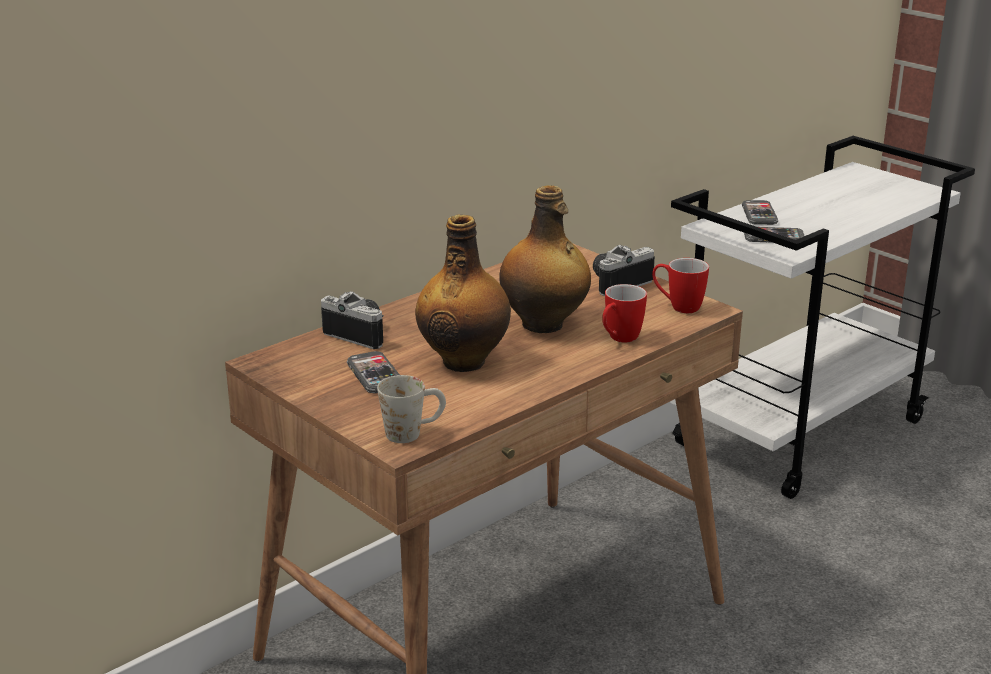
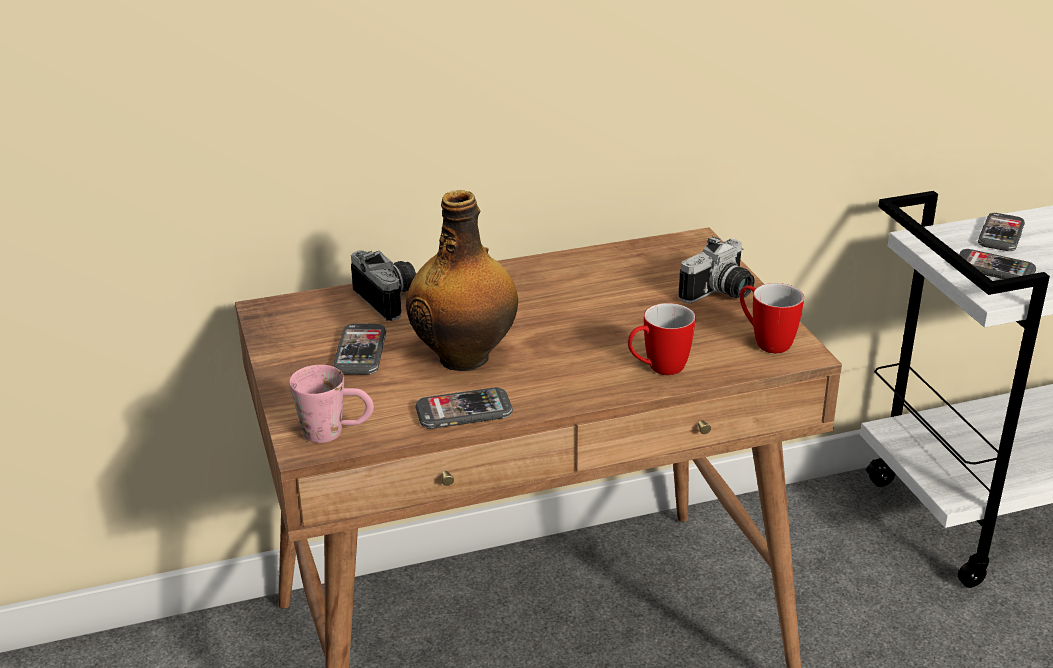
camera: 25 degrees right, 5 degrees up
white mug [377,375,446,443] -> pink mug [289,365,374,443]
bottle [499,185,591,333] -> none
camera [593,245,655,296] -> camera turned 150 degrees clockwise [679,236,754,303]
none -> phone [416,387,513,429]

